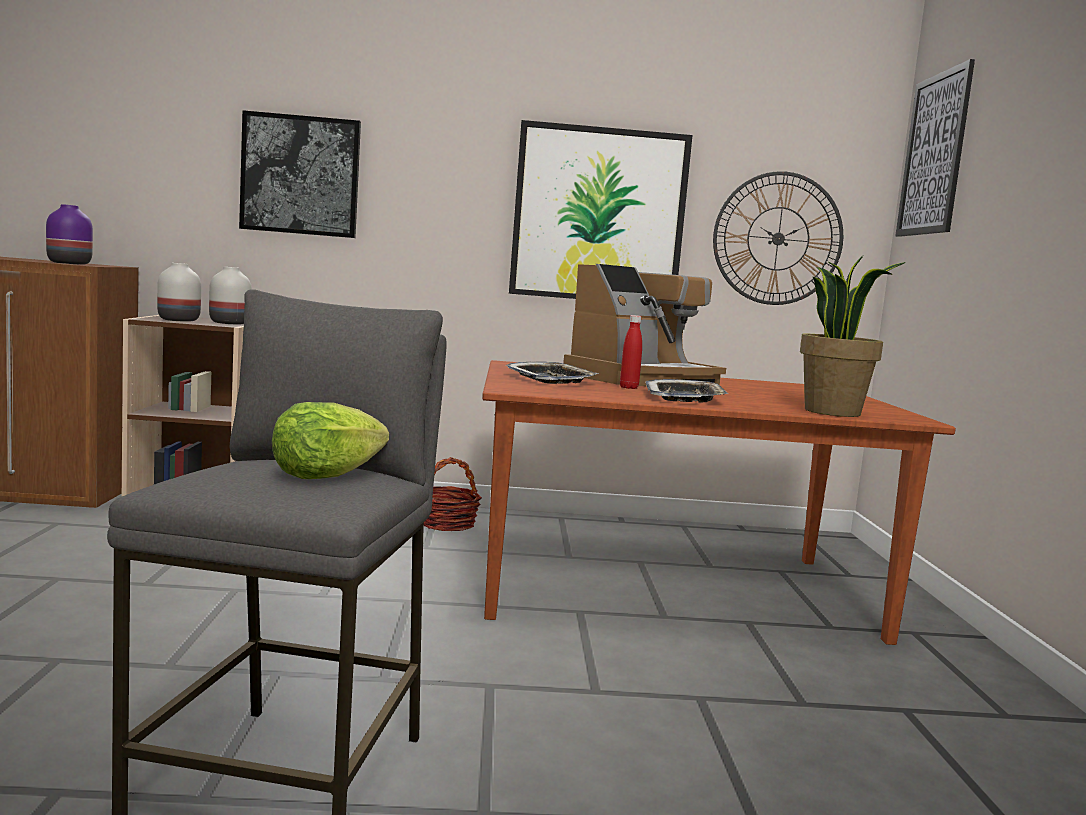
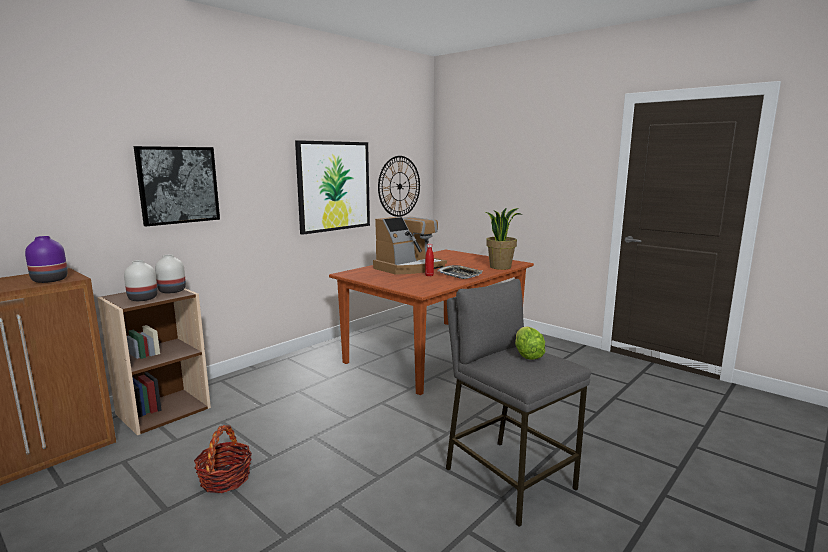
camera: 45 degrees left, 5 degrees up
basket [424,457,482,531] -> basket moved to [194,425,252,493]
tray [505,362,599,384] -> none
coffee machine [563,264,726,386] -> coffee machine turned 45 degrees clockwise [373,217,447,275]
picture [895,59,975,237] -> none

